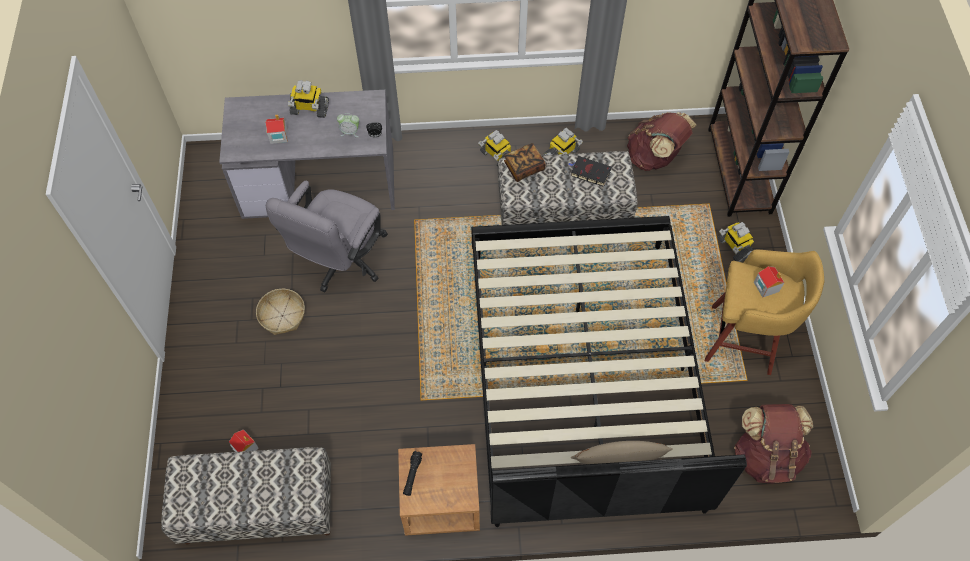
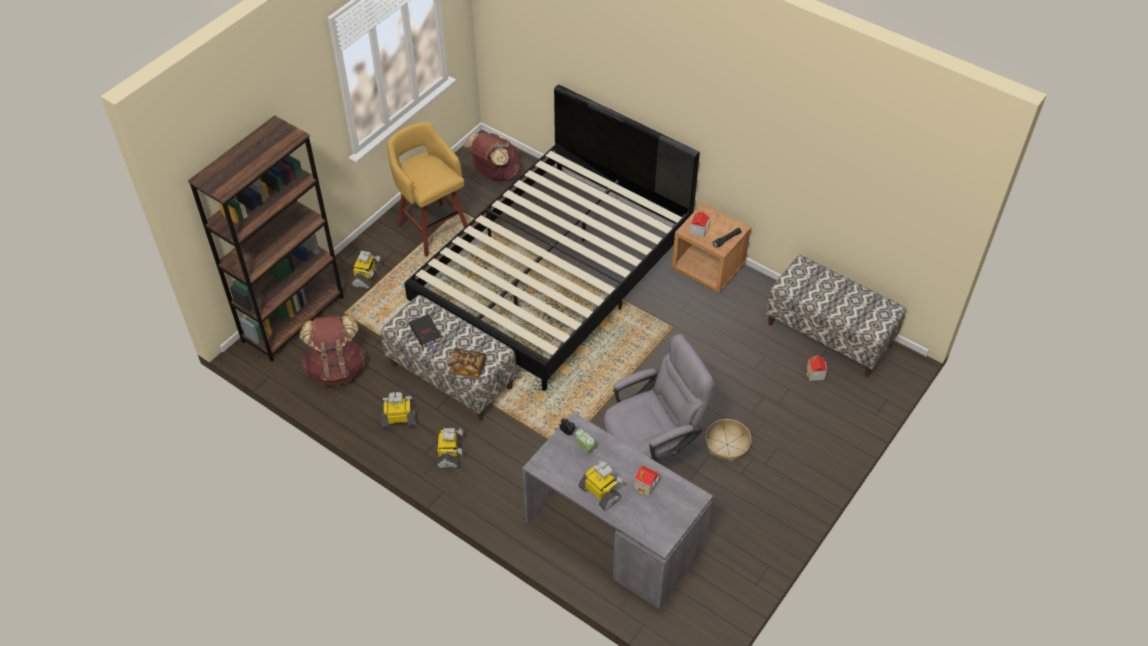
camera: 140 degrees left, 10 degrees down
beige pillow [571,441,673,464] -> none
toy house [754,266,784,297] -> toy house moved to [690,211,709,238]

